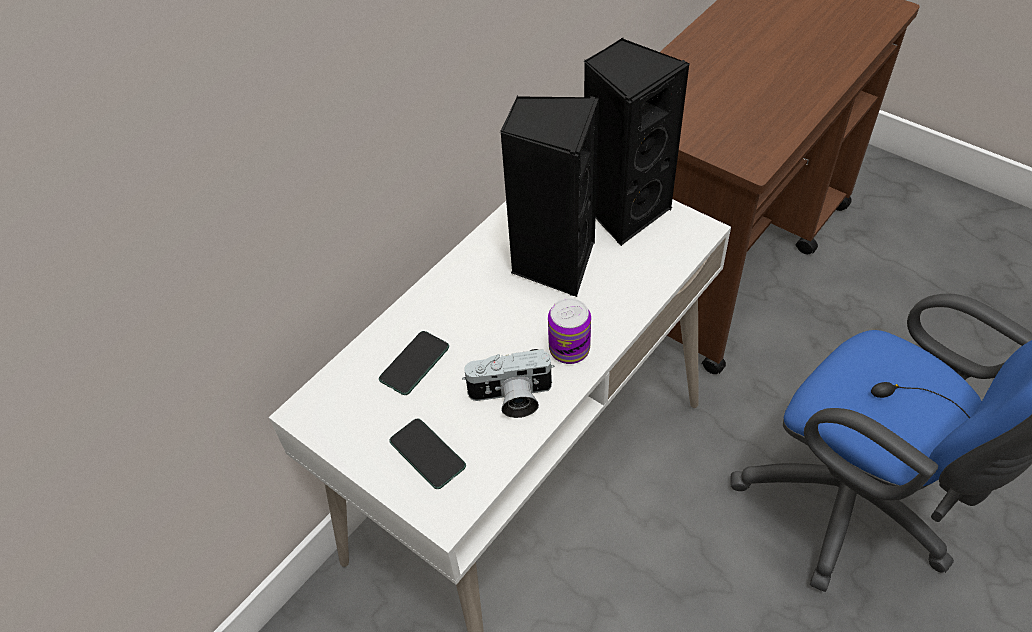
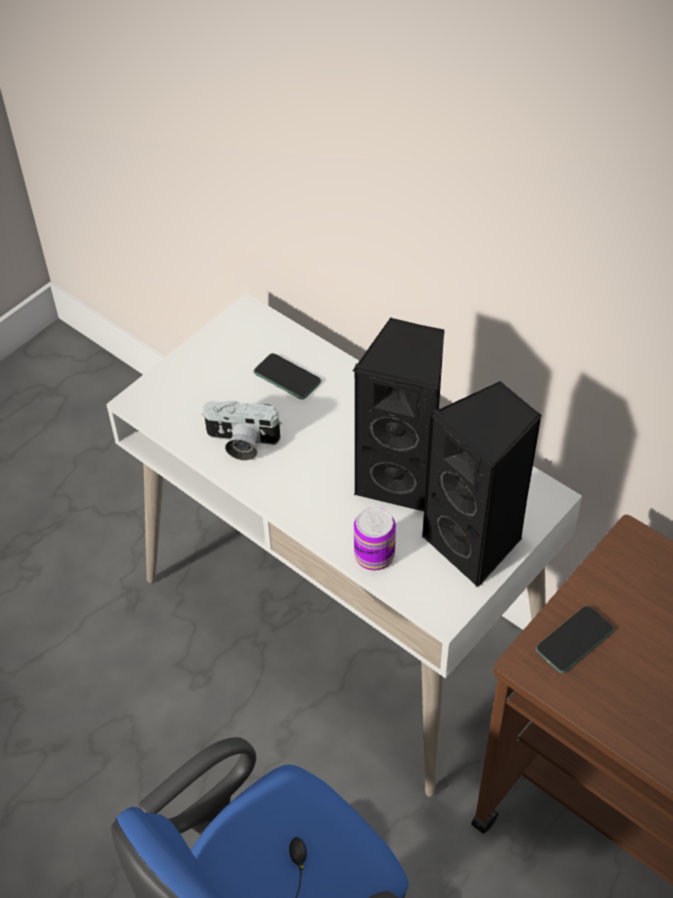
camera: 90 degrees right, 0 degrees up
phone [389,418,466,489] -> phone moved to [536,606,614,673]
camera [462,349,554,418] -> camera turned 75 degrees counterclockwise [202,401,282,460]
can [548,298,591,364] -> can moved to [354,507,396,570]

